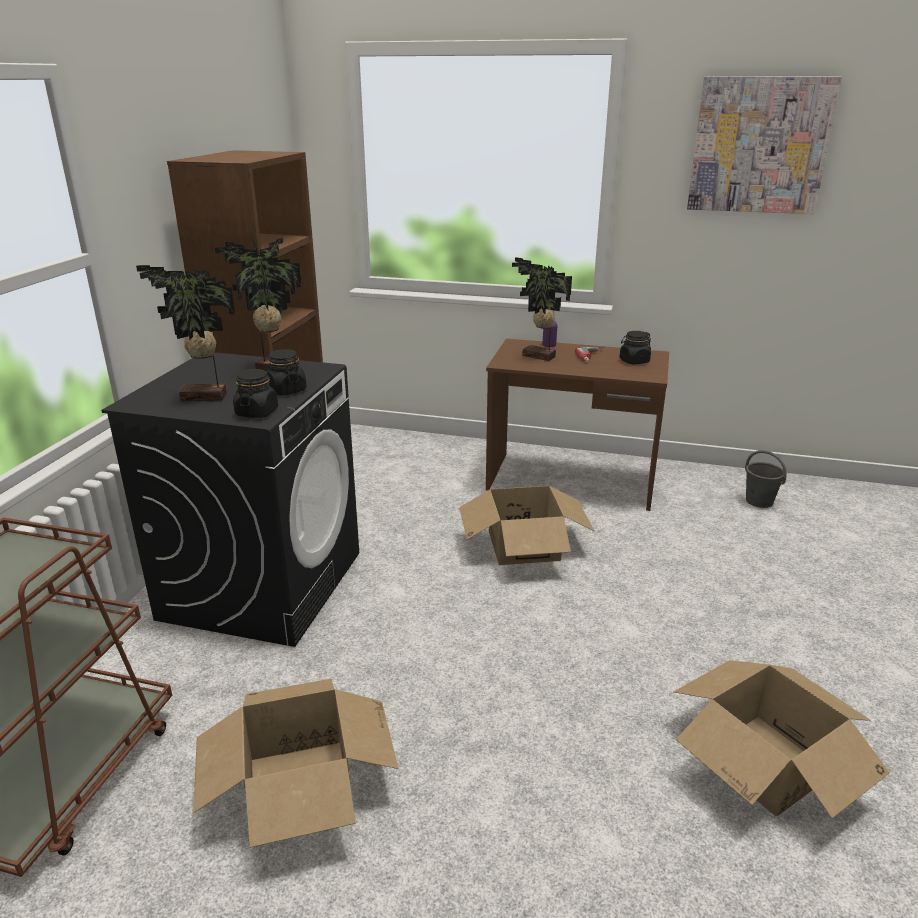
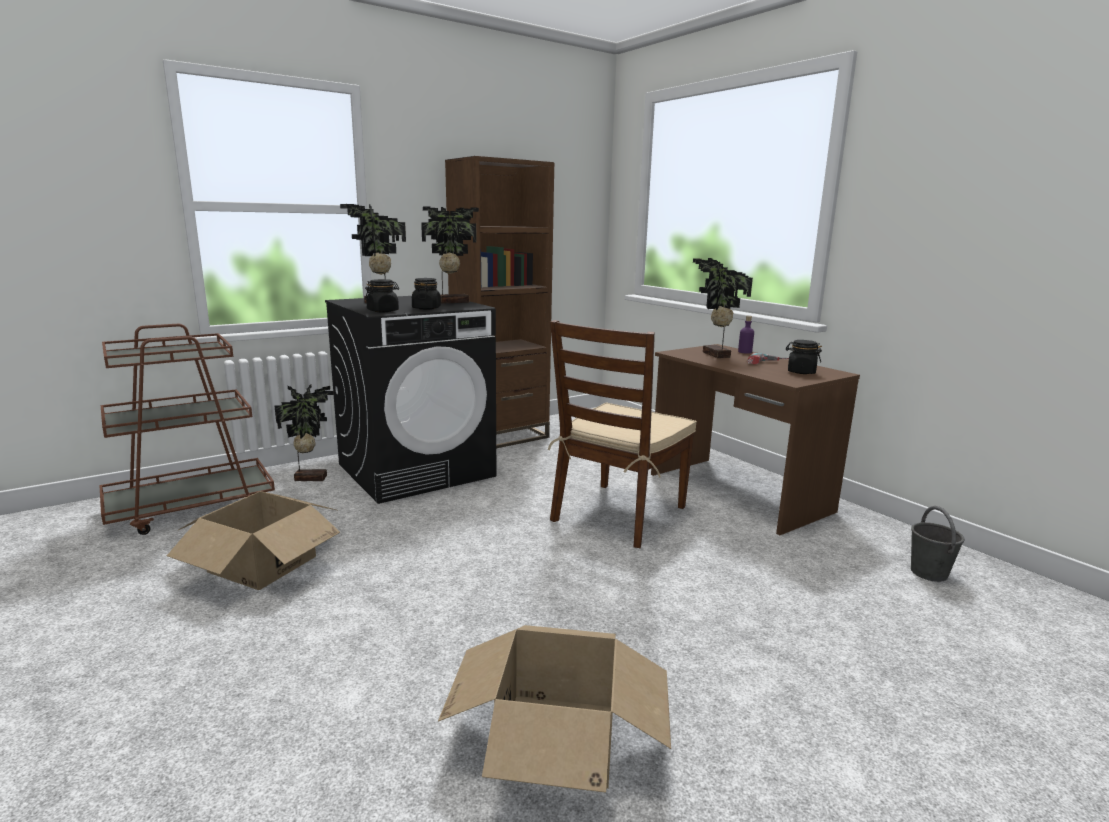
camera: 40 degrees right, 10 degrees down
cardboard box [459,486,594,565] -> brown chair [548,320,697,548]
picture [687,76,842,214] -> none
none -> potted plant [275,384,334,481]

